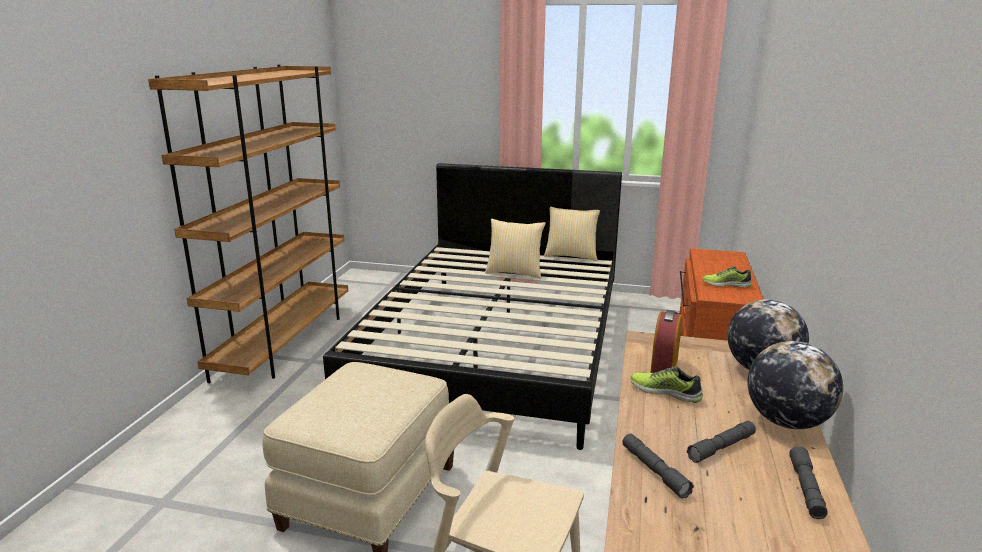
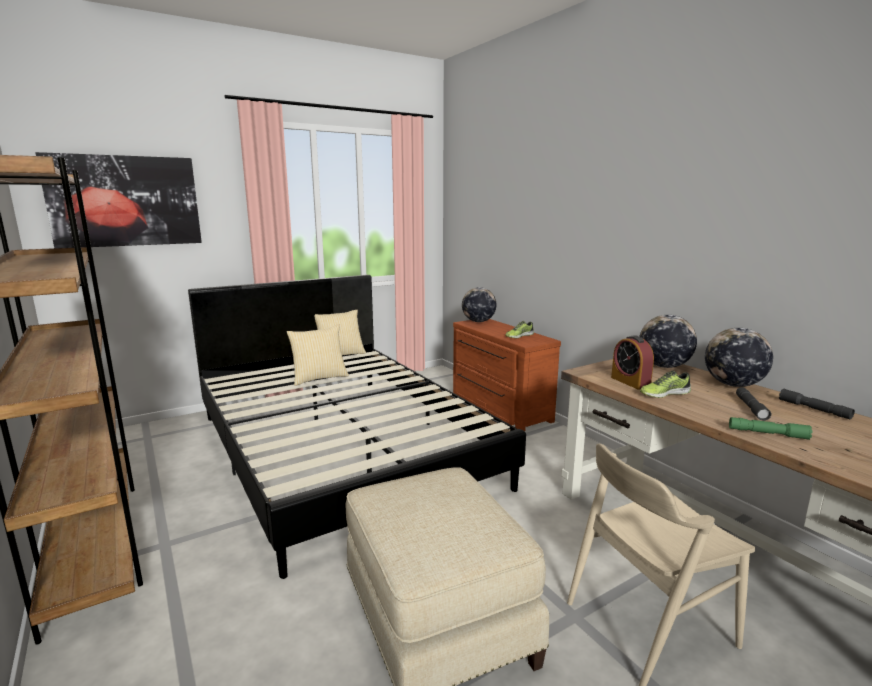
camera: 45 degrees left, 5 degrees down
grey flashlight [622,434,694,499] -> green flashlight [729,417,812,440]
none -> picture [35,152,202,248]
none -> globe [462,287,497,322]

